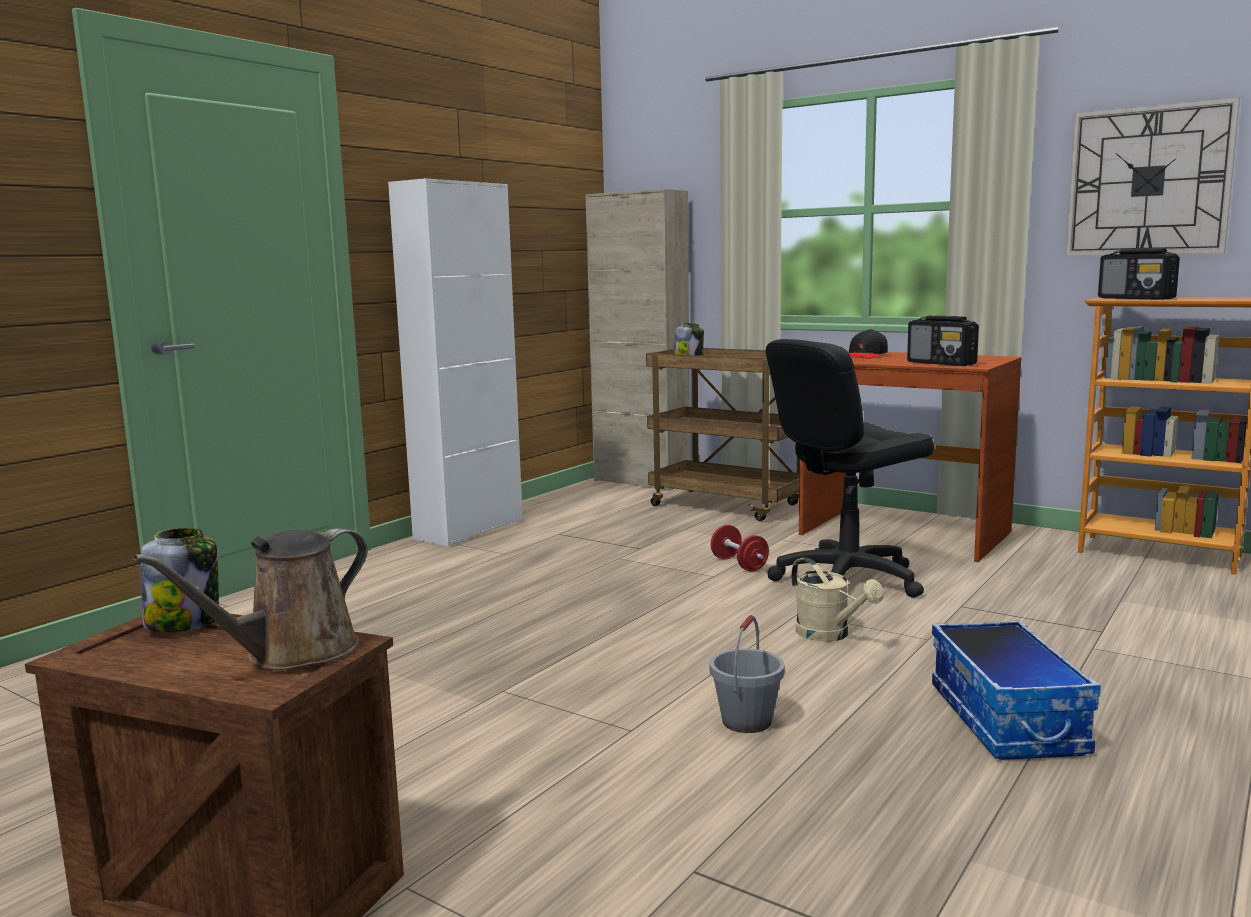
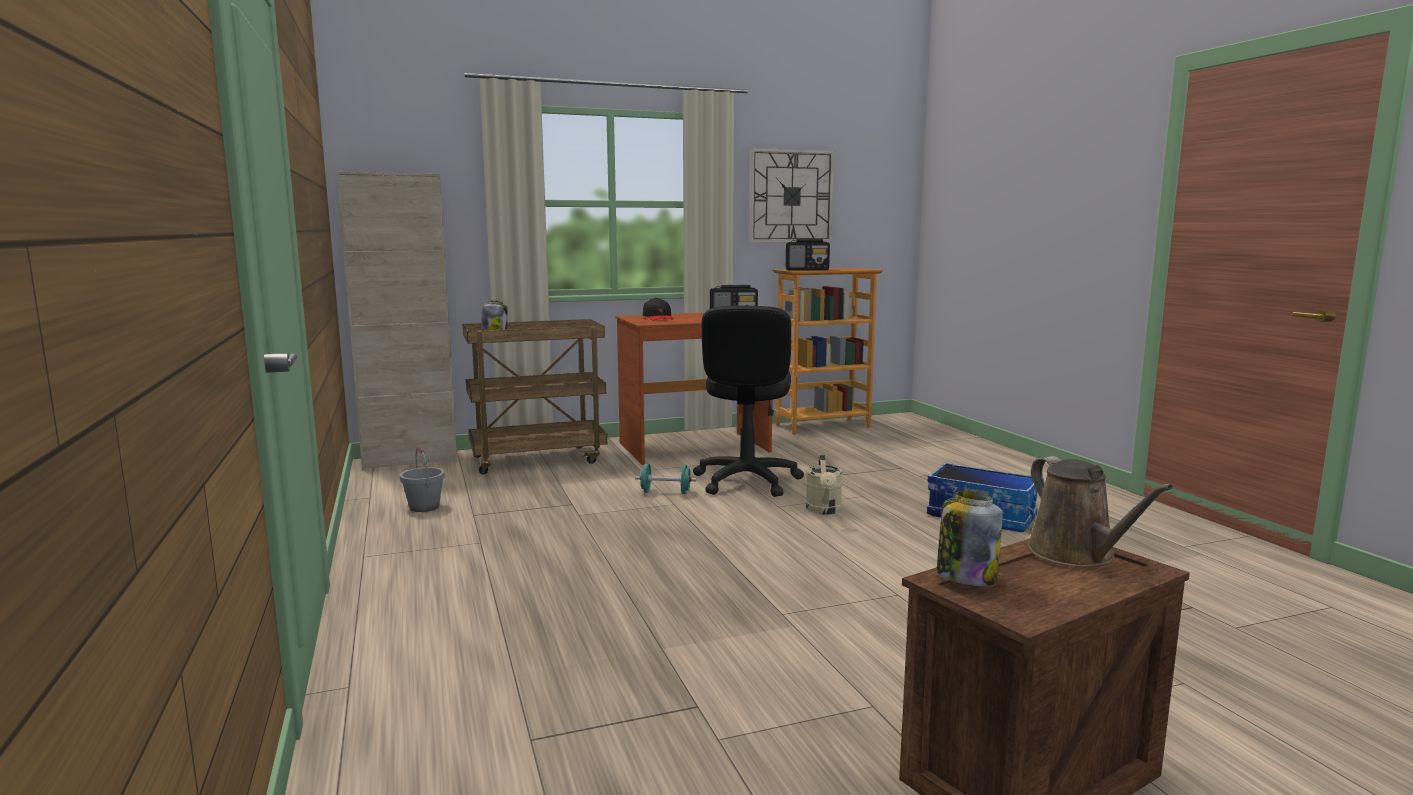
camera: 55 degrees left, 0 degrees up
white cabinet [388,178,523,547] -> none
grey bucket [710,615,785,733] -> grey bucket moved to [400,446,445,512]
red dumbbell [711,525,769,572] -> turquoise dumbbell [635,464,696,494]
beige watering can [791,557,884,642] -> beige watering can turned 90 degrees clockwise [806,455,842,515]

